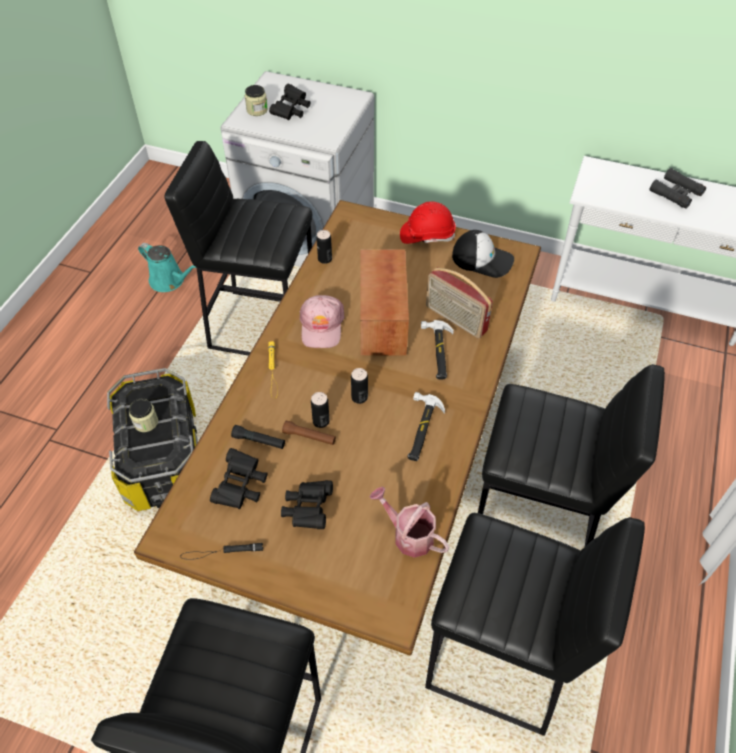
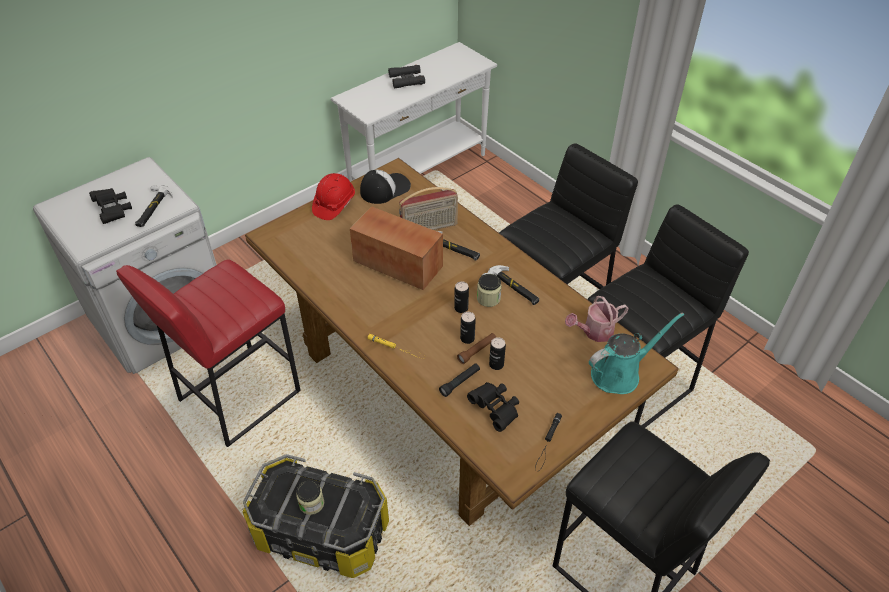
camera: 60 degrees left, 5 degrees down
turquoise watering can [138,243,196,292] -> turquoise watering can moved to [589,312,684,394]
black stool [164,141,312,356] -> red stool [116,259,301,447]
jar [245,85,268,116] -> jar moved to [477,274,502,307]
black binoculars [281,480,333,529] -> none
pink cap [299,295,345,348] -> none
can [316,230,332,264] -> can moved to [489,337,506,370]
none -> hammer [135,185,173,227]

